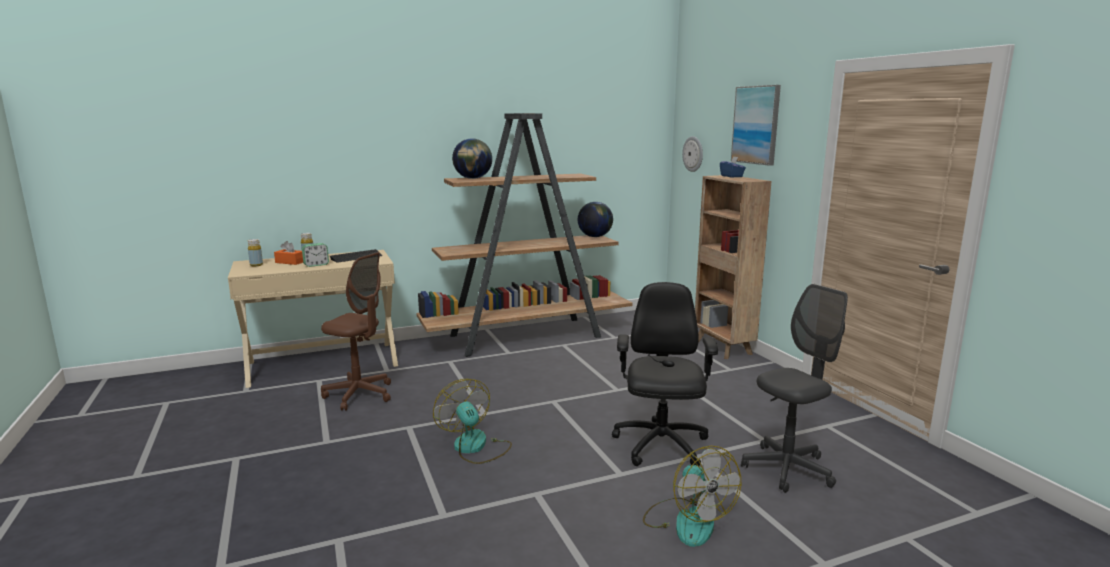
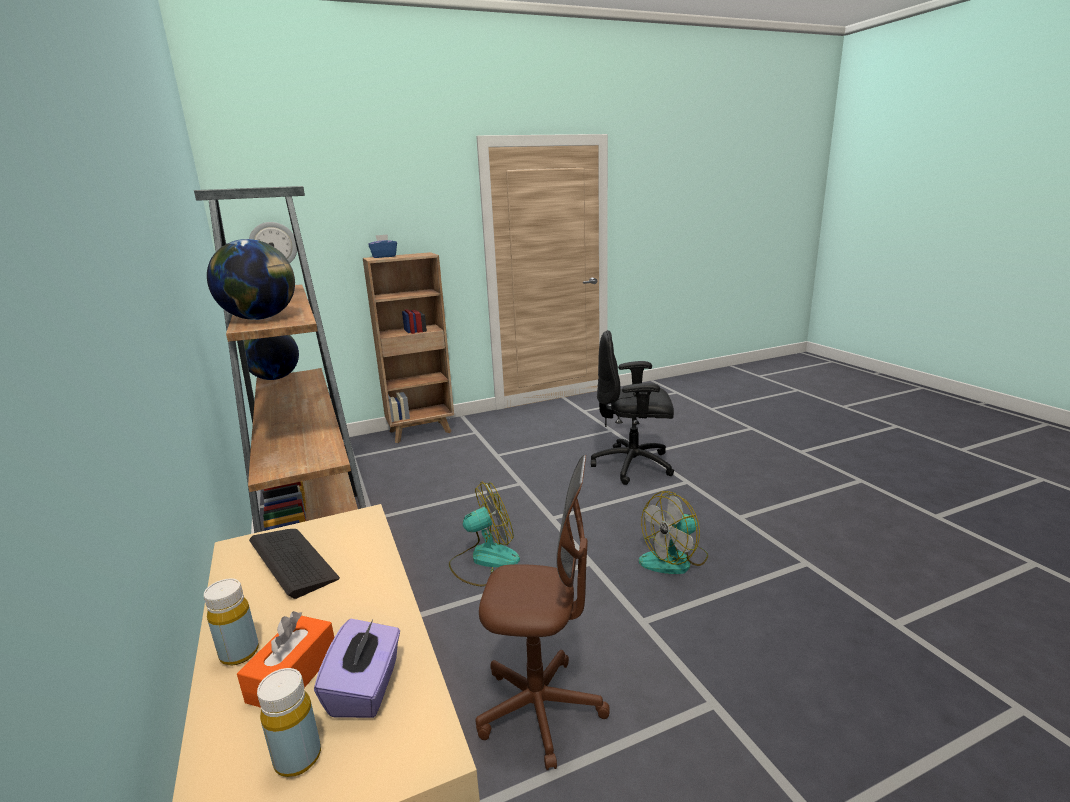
camera: 90 degrees left, 5 degrees up
alarm clock [302,243,329,267] -> none
brown office chair [321,252,391,411] -> brown office chair turned 75 degrees clockwise [476,455,610,770]
fan [643,446,741,547] -> fan moved to [449,482,520,586]
picture [731,85,781,166] -> none
grey office chair [741,284,848,493] -> none
none -> purple tissue box [314,619,400,718]

